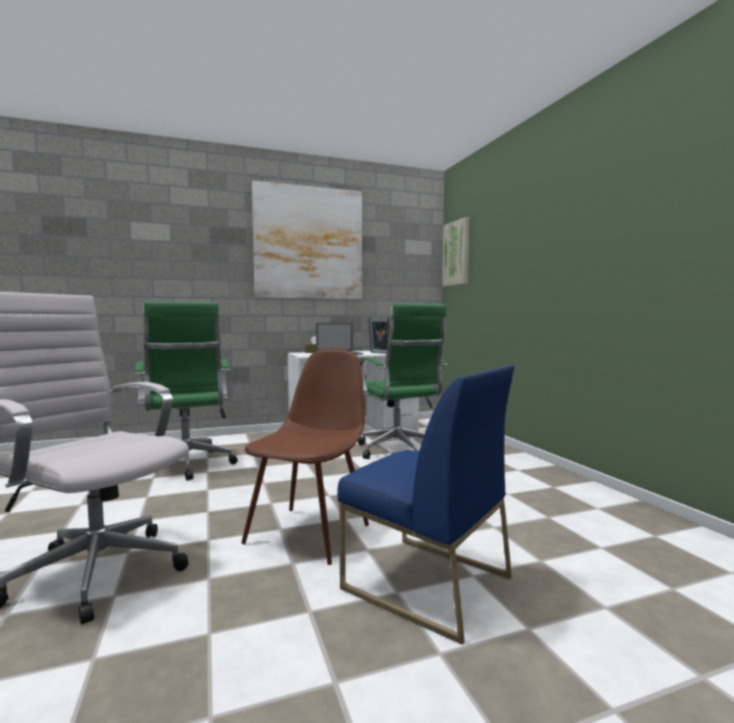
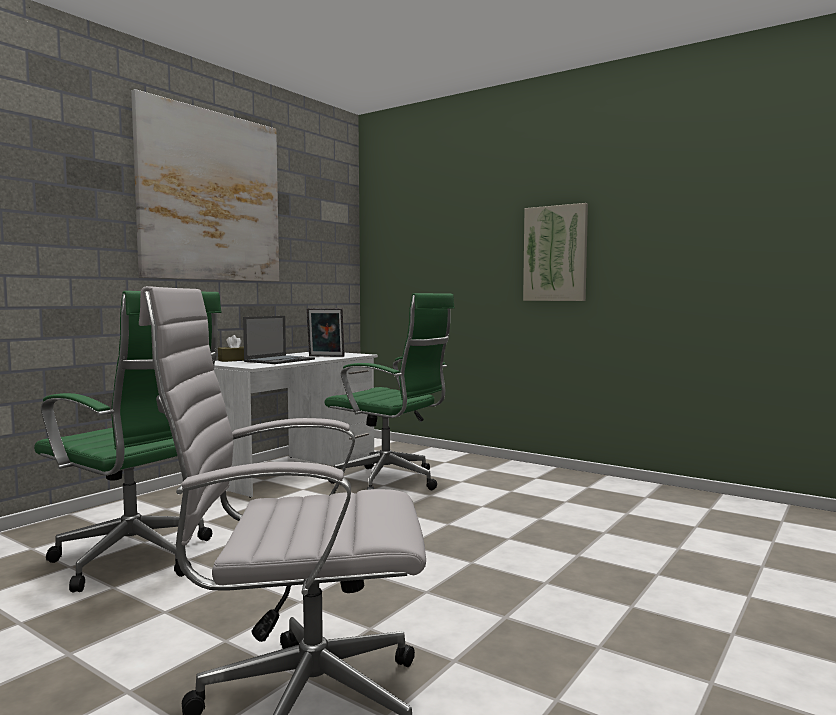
camera: 35 degrees left, 0 degrees up
brown chair [241,348,369,565] -> none
blue chair [337,365,514,644] -> none
picture [443,217,469,287] -> picture moved to [523,203,588,301]

